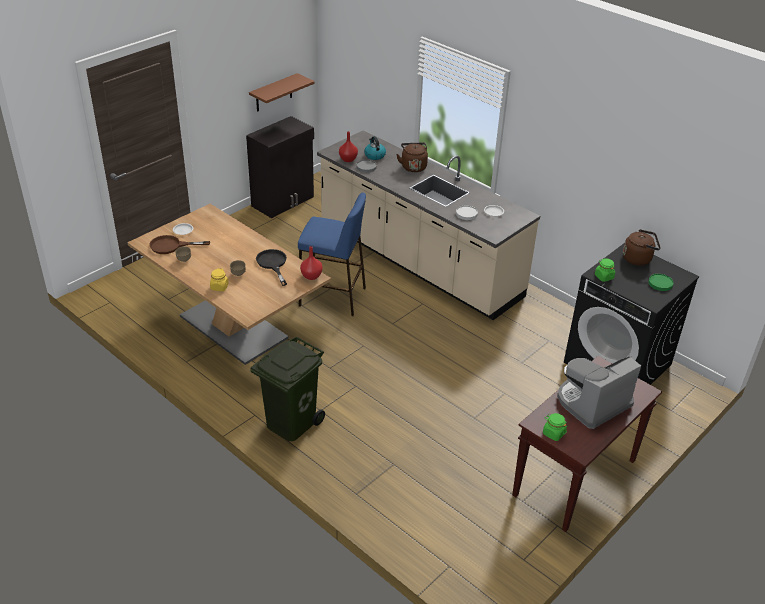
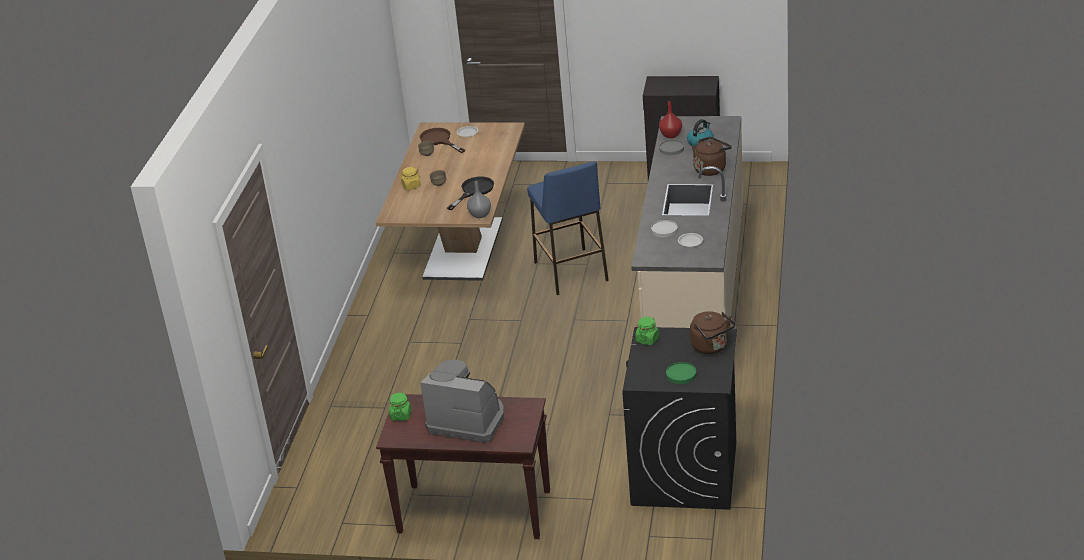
camera: 60 degrees right, 5 degrees down
brown shelf [249,73,315,112] -> none
green trash can [250,337,325,441] -> none
red vase [300,246,323,280] -> grey vase [467,181,491,218]

